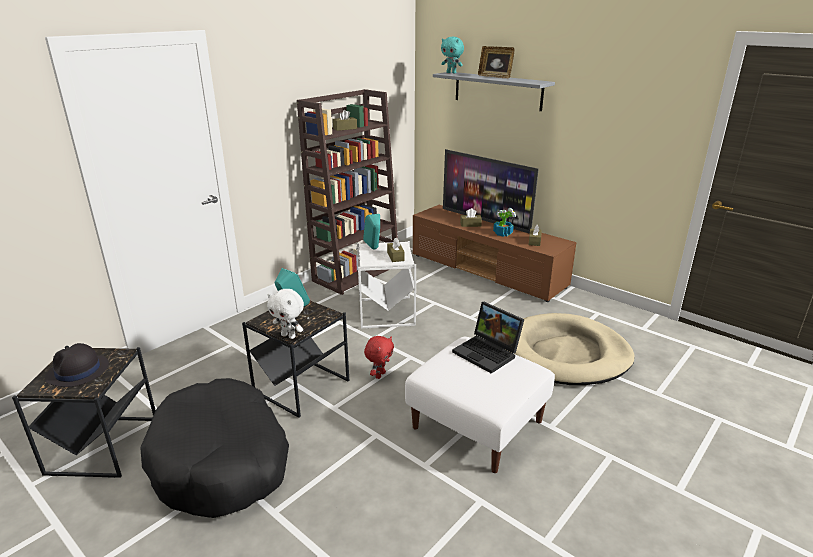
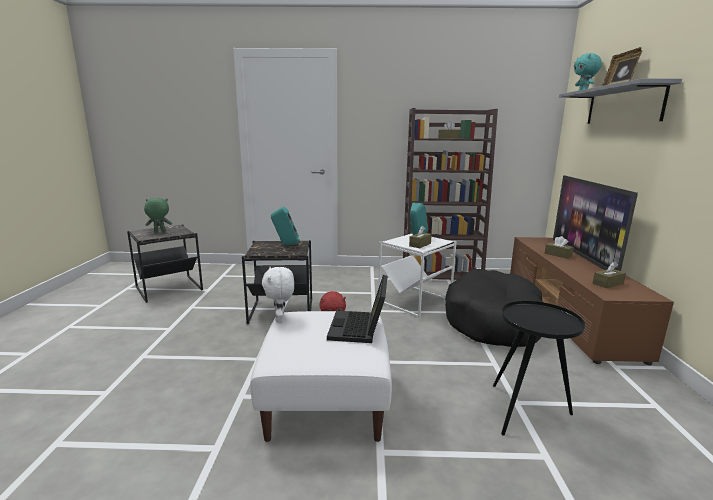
camera: 50 degrees right, 10 degrees down
black hat [45,343,109,387] -> green plush toy [144,197,172,232]
black dog bed [140,378,289,518] -> black dog bed moved to [445,269,543,347]
white plush toy [267,289,304,339] -> white plush toy moved to [262,267,294,322]
potted plant [493,208,516,237] -> none
beige dog bed [504,313,634,385] -> black side table [493,301,585,436]

